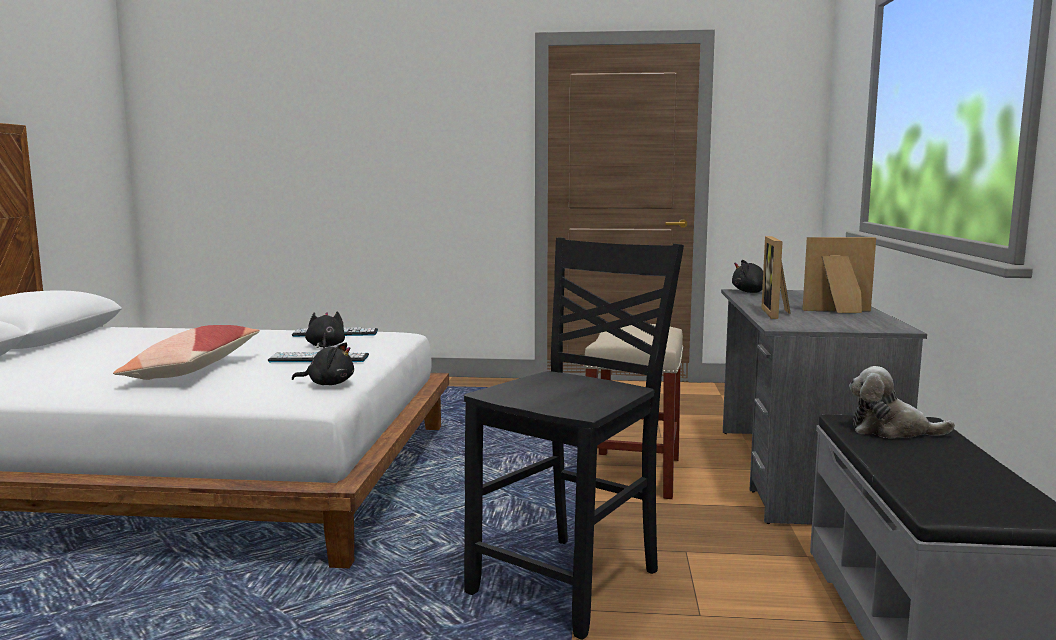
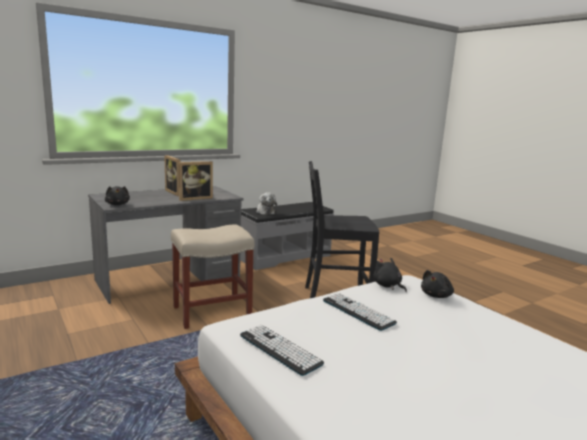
camera: 130 degrees left, 5 degrees up
pillow [113,325,260,380] -> none
black plush toy [305,311,345,349] -> black plush toy moved to [421,270,454,298]

